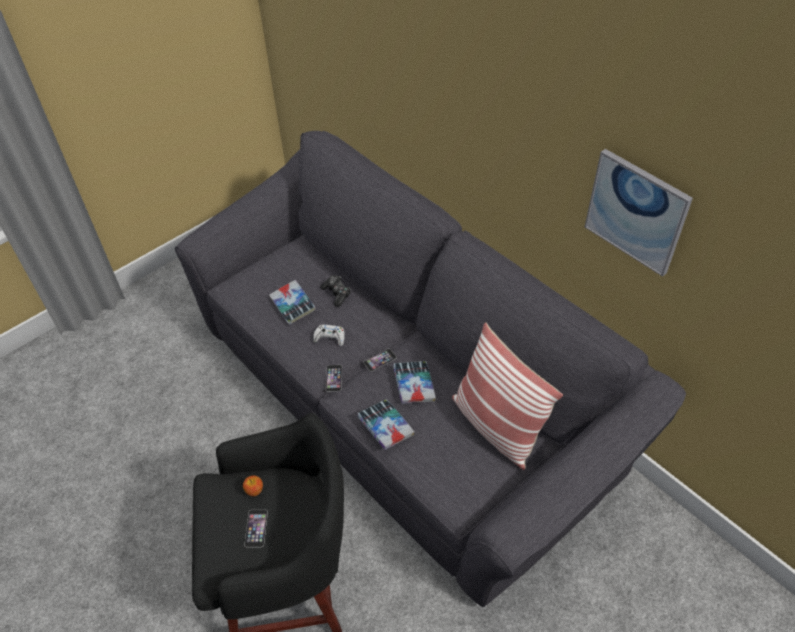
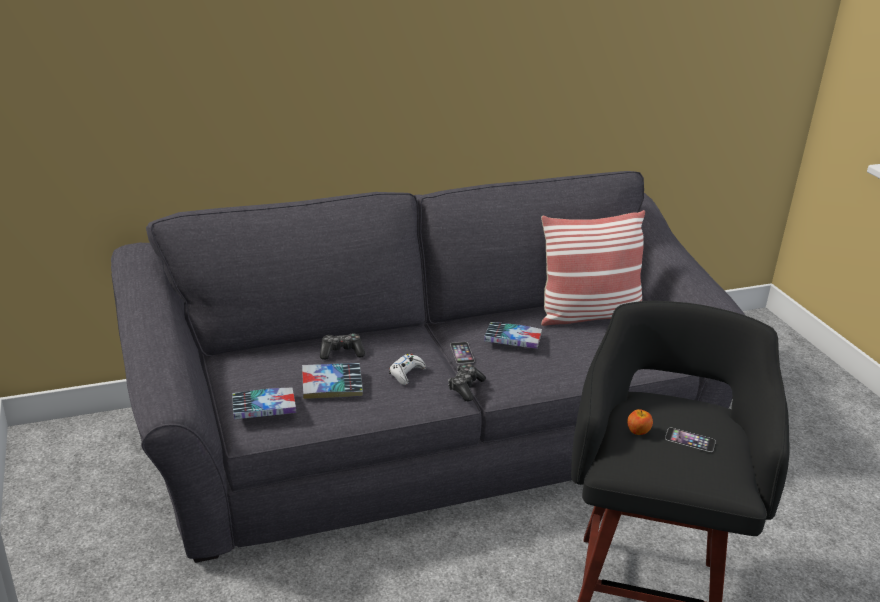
camera: 70 degrees left, 20 degrees down
phone [326,365,342,392] -> game controller [448,364,486,401]
book [357,399,414,450] -> book moved to [232,387,296,419]
picture [585,149,693,277] -> none

